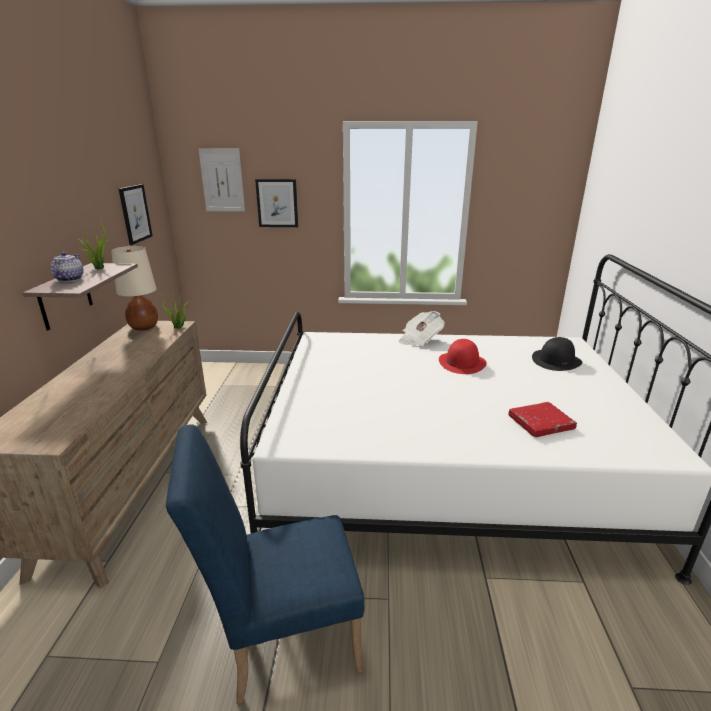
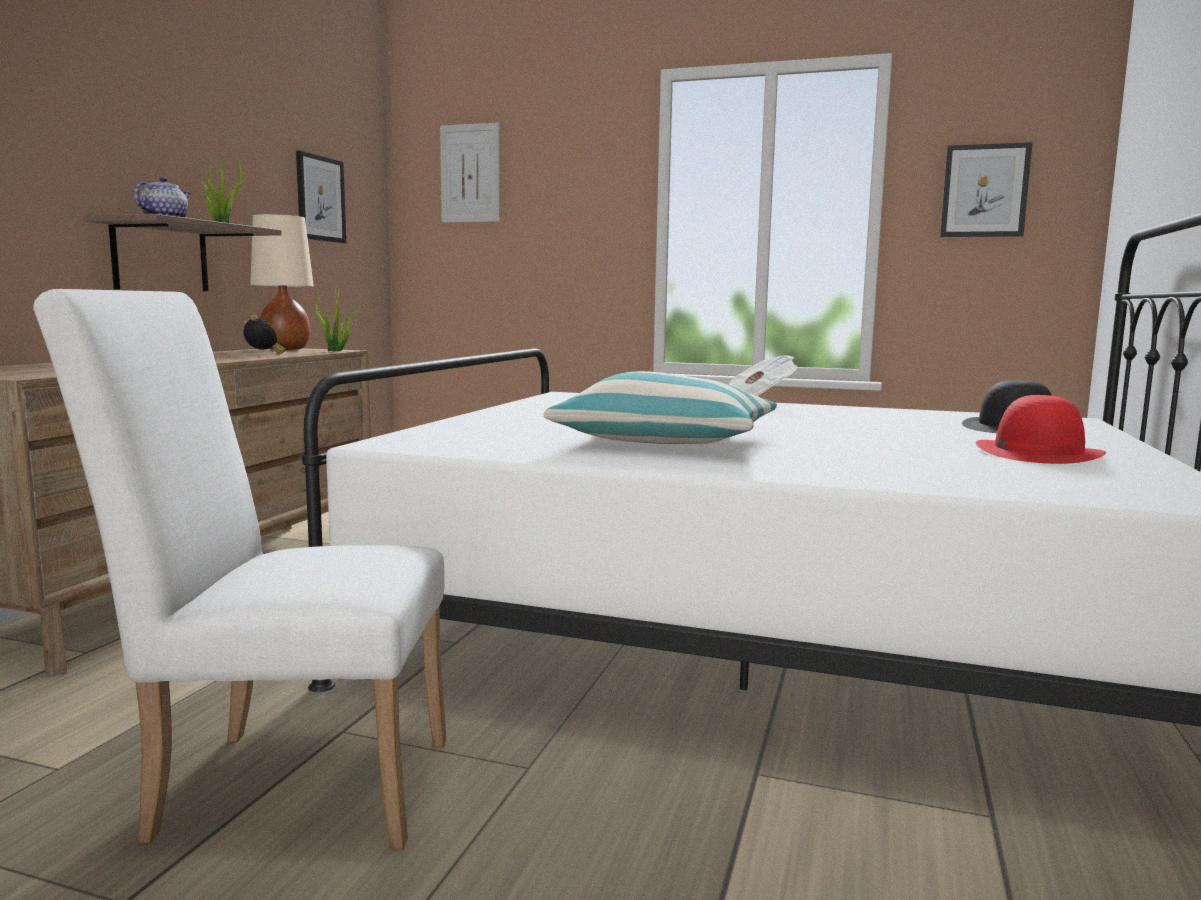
camera: 15 degrees right, 15 degrees down
blue chair [166,424,364,704] -> white chair [33,289,446,850]
picture [255,179,298,227] -> picture moved to [940,142,1032,237]
red hat [439,339,487,374] -> red hat moved to [976,395,1106,464]
red book [508,402,577,437] -> none
none -> alarm clock [243,315,286,355]
none -> pillow [544,371,777,444]

